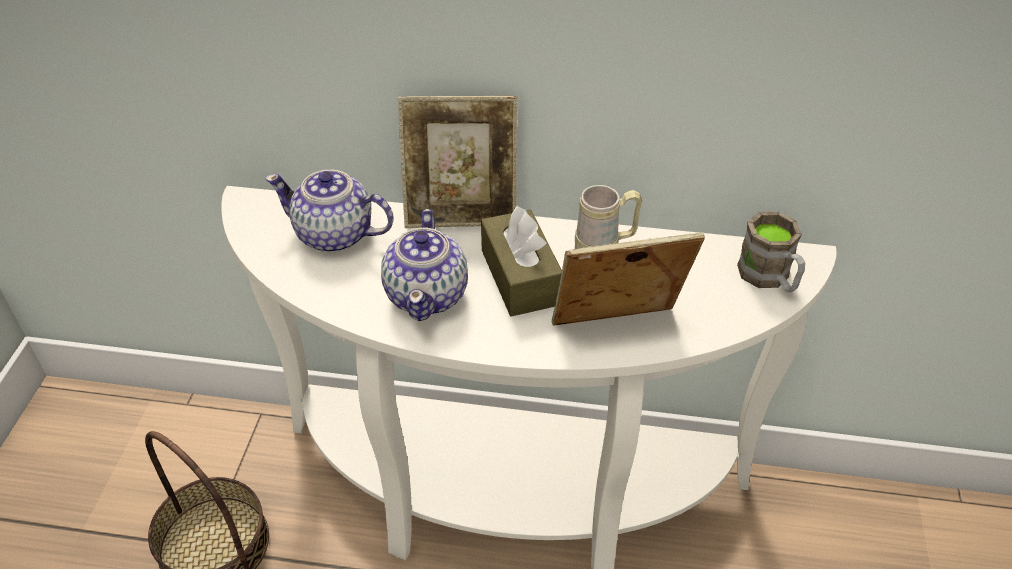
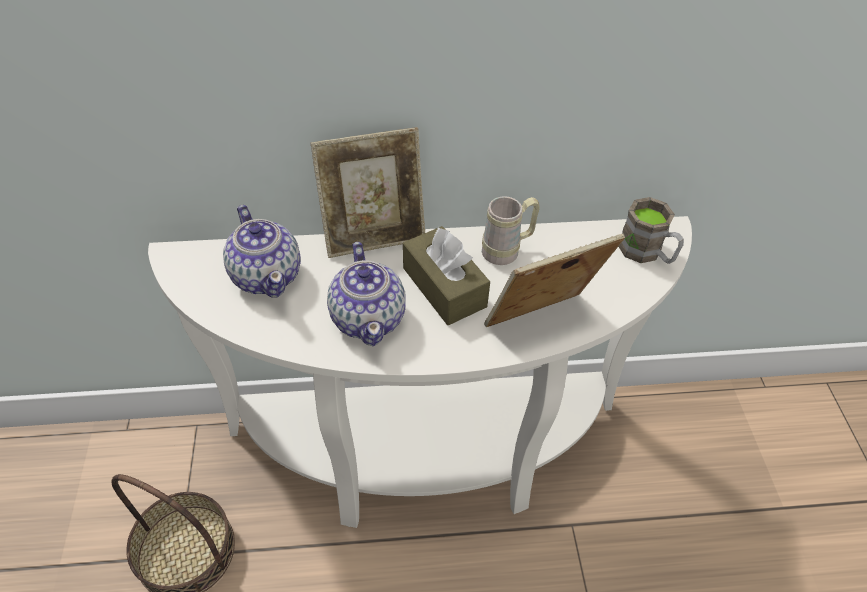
camera: 15 degrees left, 5 degrees up
teapot [265,169,394,253] -> teapot turned 120 degrees counterclockwise [223,205,301,298]

